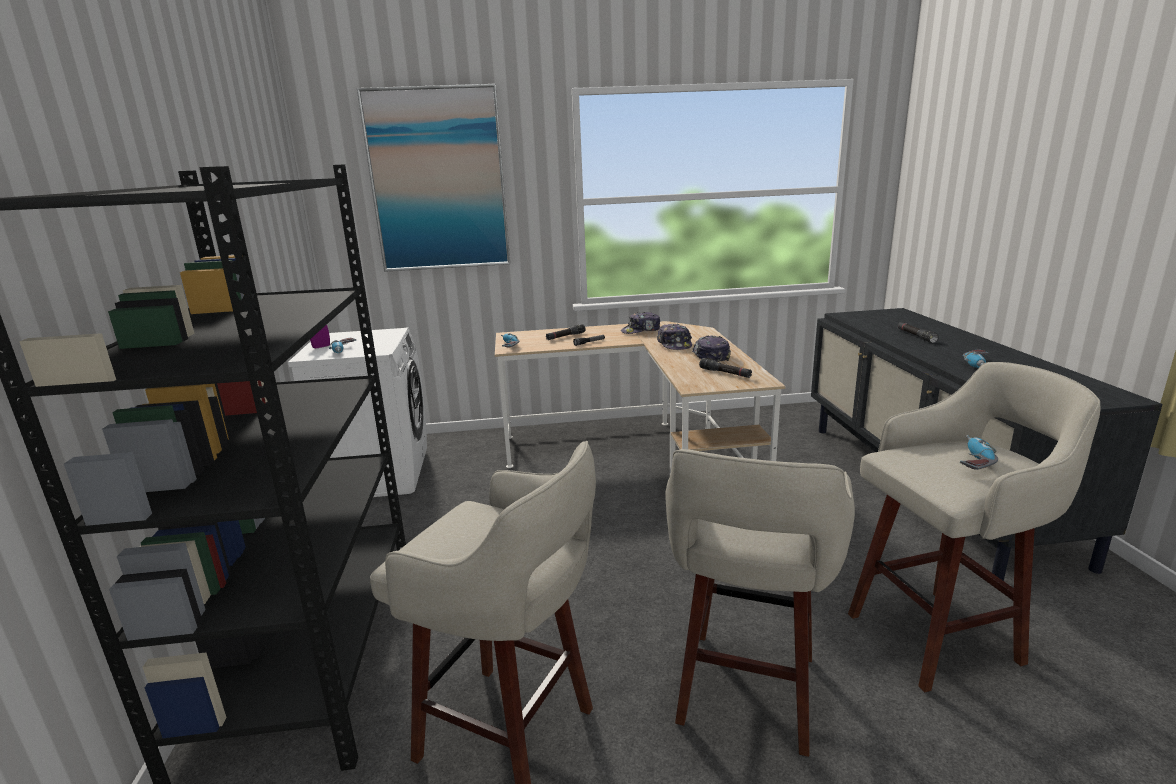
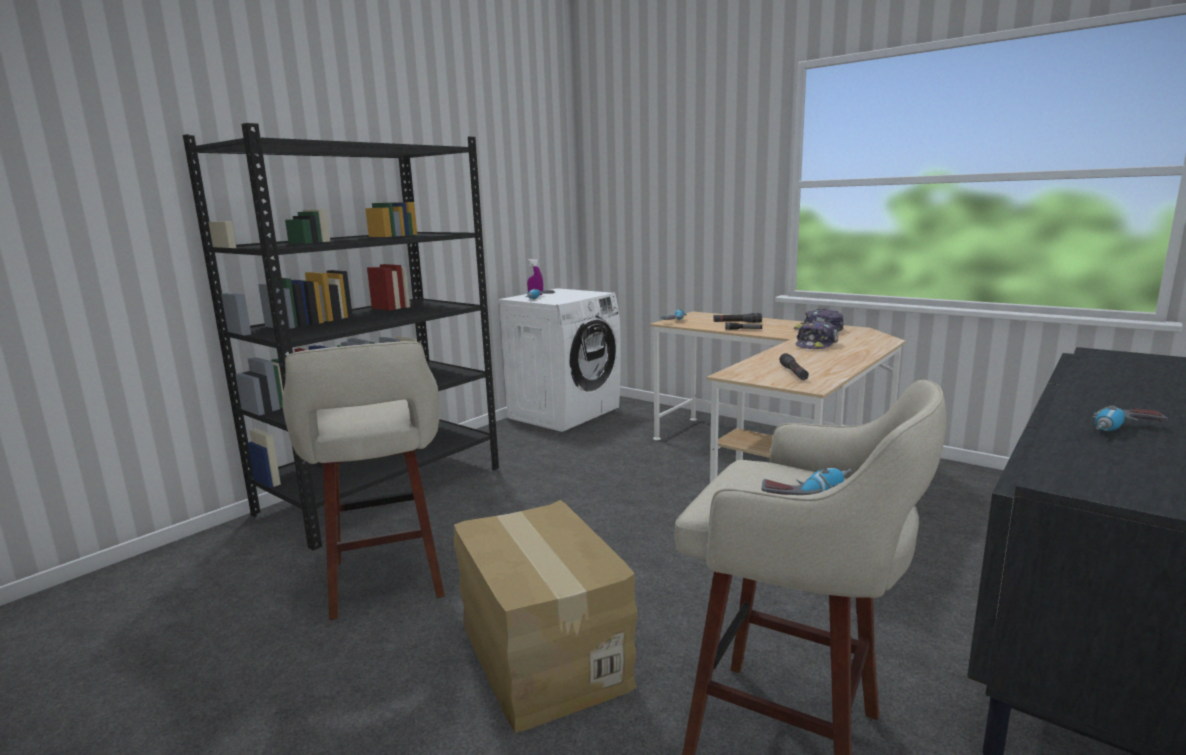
camera: 45 degrees right, 5 degrees down
picture [357,84,510,272] -> none
beige stool [665,449,855,757] -> cardboard box [454,500,638,733]
cap [692,335,731,362] -> none
black flashlight [897,322,939,343] -> none

